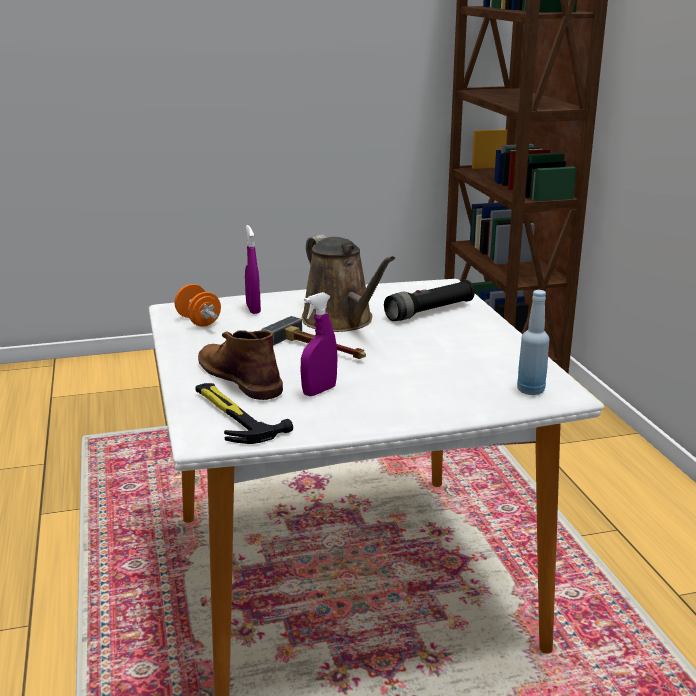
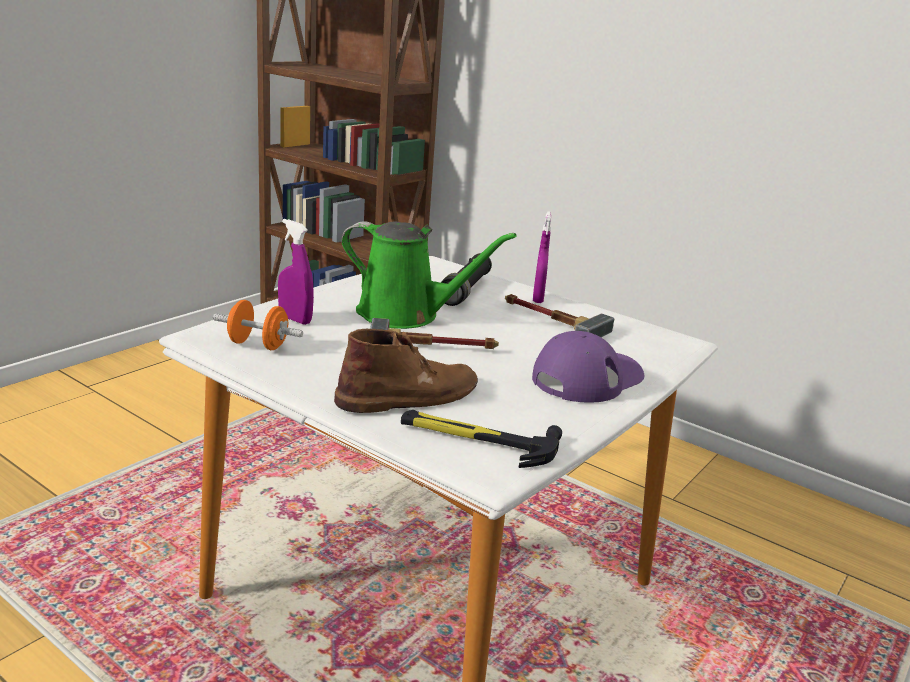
camera: 40 degrees left, 0 degrees up
brown boot [198,330,283,400] -> brown boot turned 135 degrees clockwise [334,329,478,413]
purple spray bottle [301,292,337,396] -> purple spray bottle moved to [533,212,551,303]
brown watering can [302,235,395,332] -> green watering can [341,222,517,329]
blue bottle [517,290,549,395] -> none
none -> hammer [505,294,614,337]
none -> purple cap [532,331,644,403]

